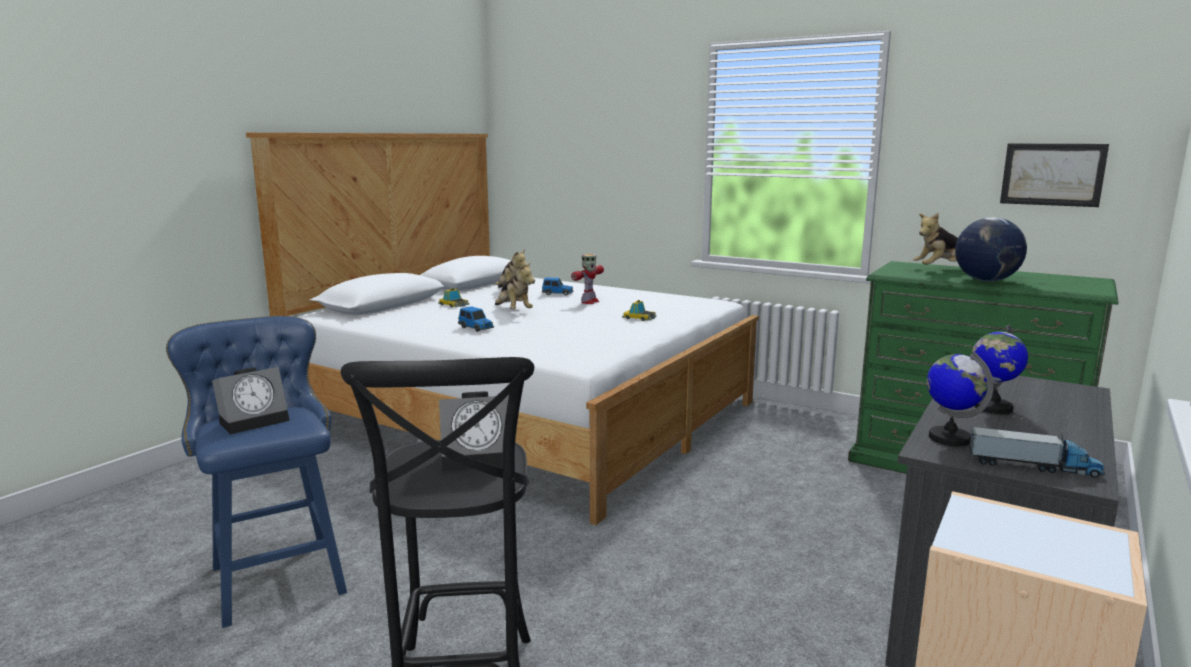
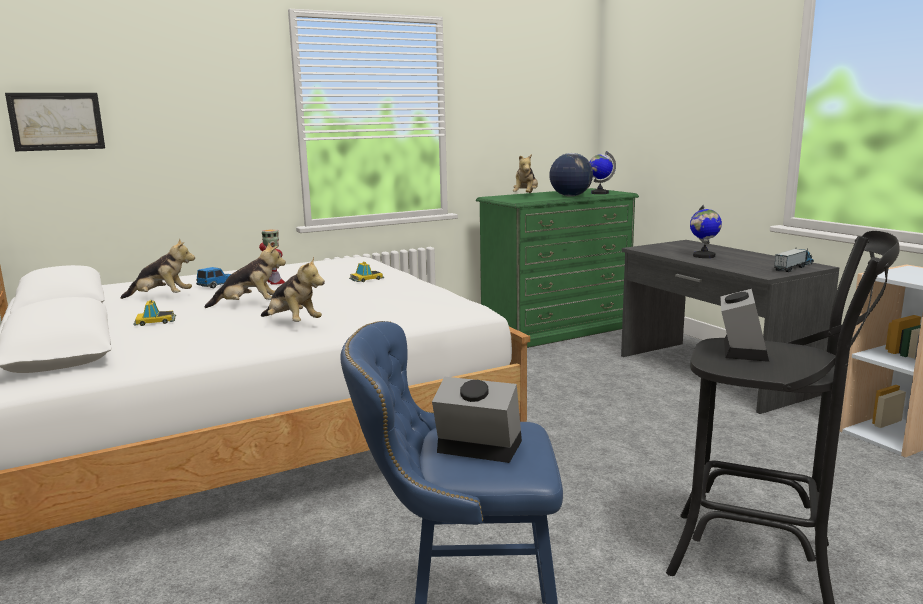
camera: 60 degrees left, 0 degrees up
alarm clock [212,367,290,434] -> alarm clock turned 60 degrees counterclockwise [432,377,522,463]
toy car [458,306,494,332] -> plush toy [261,257,325,322]
globe [927,351,994,446] -> globe moved to [590,151,616,194]
picture [1000,144,1109,207] -> picture moved to [5,93,105,151]

